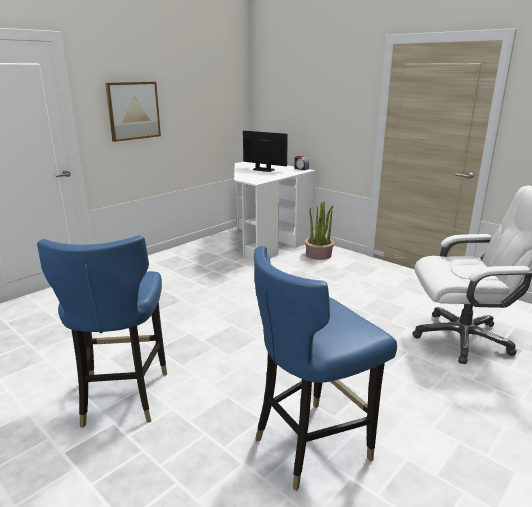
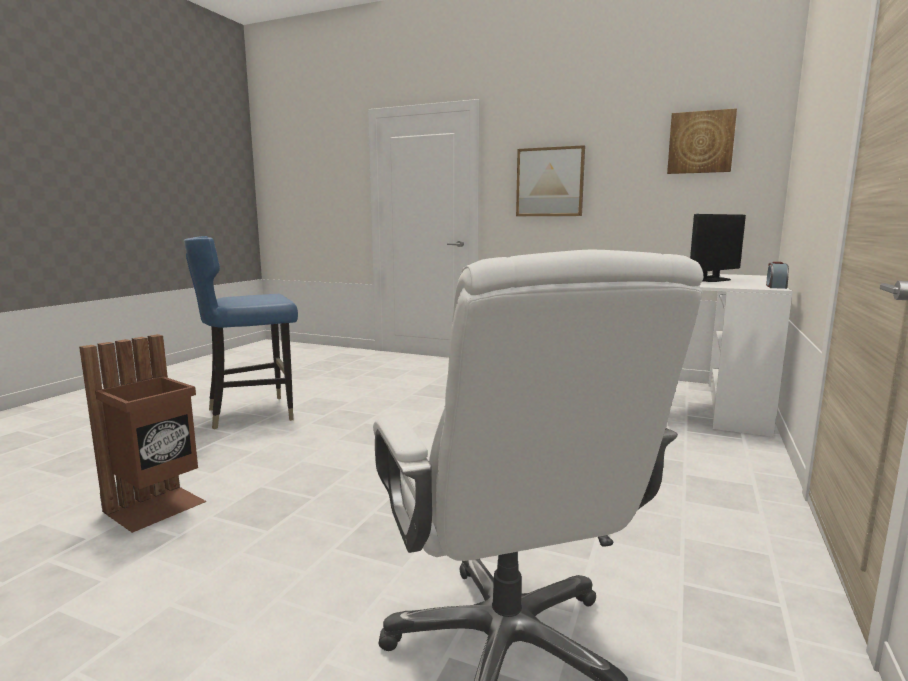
camera: 70 degrees right, 10 degrees down
monitor [243,131,288,172] -> monitor turned 45 degrees clockwise [690,214,746,282]
blue chair [254,246,397,491] -> brown trash can [79,334,207,533]
potted plant [304,202,335,260] -> none
none -> picture [667,108,737,174]

